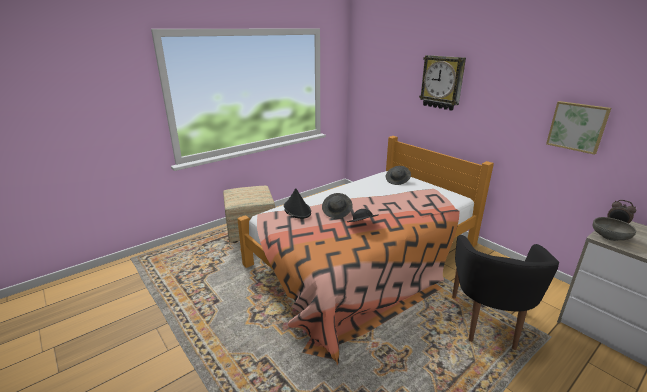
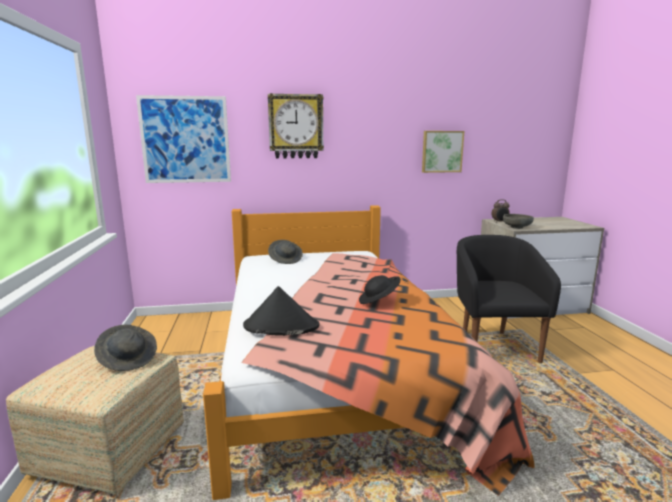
camera: 60 degrees left, 10 degrees down
grey hat [322,193,353,219] -> grey hat moved to [94,324,157,371]
black armchair [452,235,559,350] -> black armchair turned 135 degrees counterclockwise [456,235,561,363]
none -> picture [136,95,231,183]

